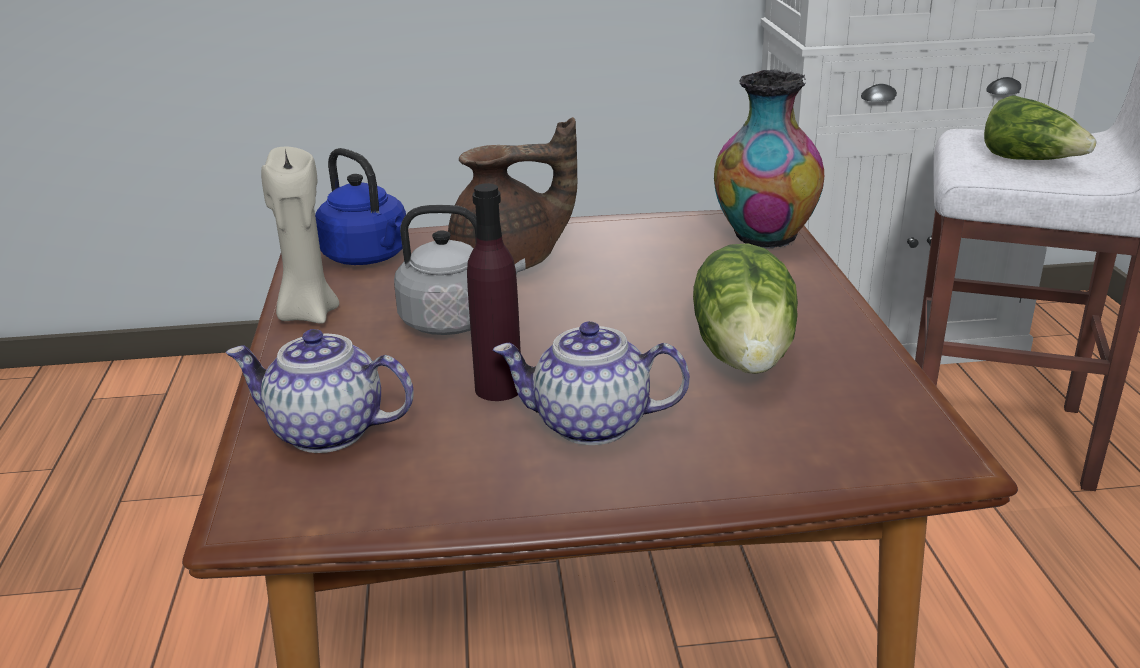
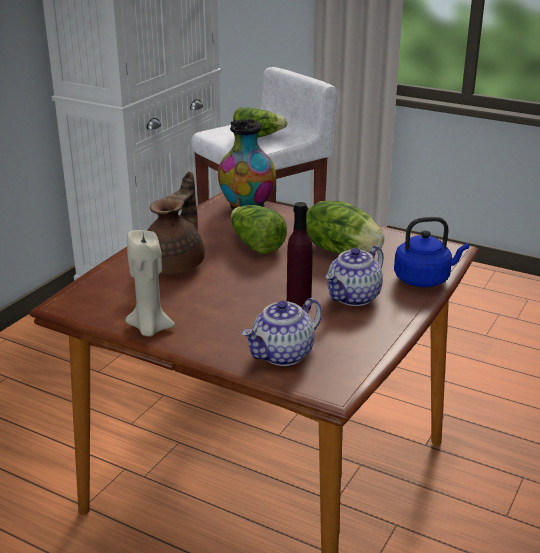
camera: 55 degrees left, 0 degrees up
blue kettle [315,148,406,265] -> blue kettle moved to [394,217,469,287]
grey kettle [394,205,526,335] -> none
none -> lettuce [231,205,287,254]

